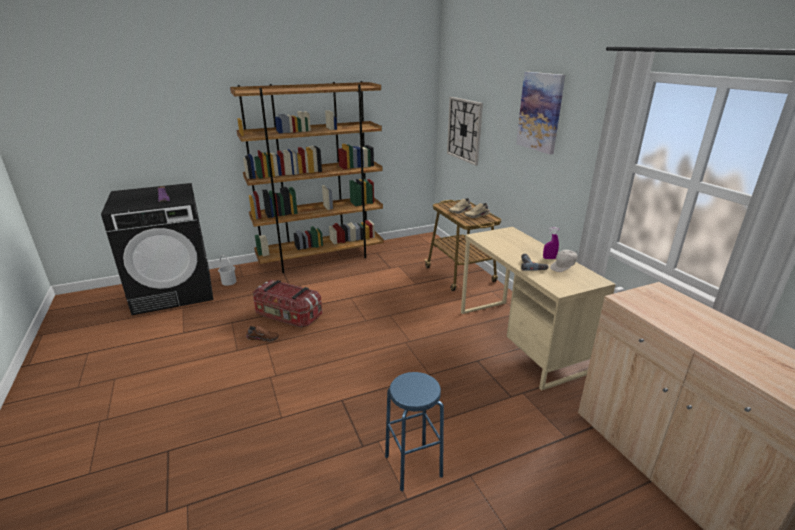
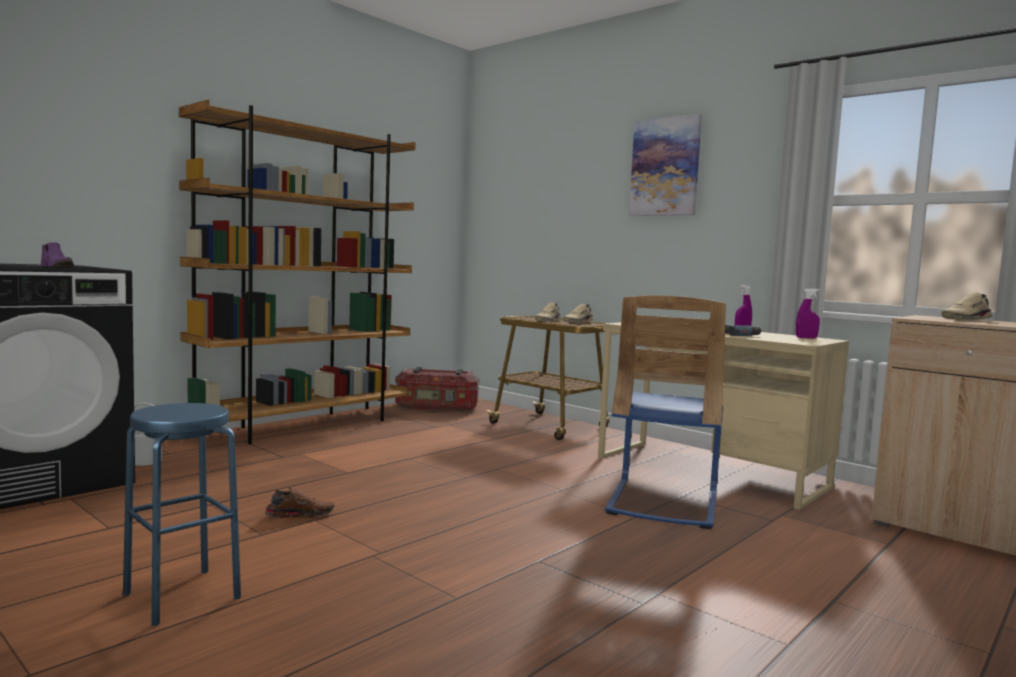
camera: 25 degrees left, 20 degrees down
storage box [253,279,322,328] -> storage box moved to [395,367,480,412]
blue stool [385,372,444,492] -> blue stool moved to [123,403,241,626]
wall clock [447,97,483,166] -> none
white cap [550,250,577,272] -> none
none -> blue chair [605,296,726,529]
none -> purple spray bottle [796,289,820,339]
none -> beige shoe [942,292,992,320]

